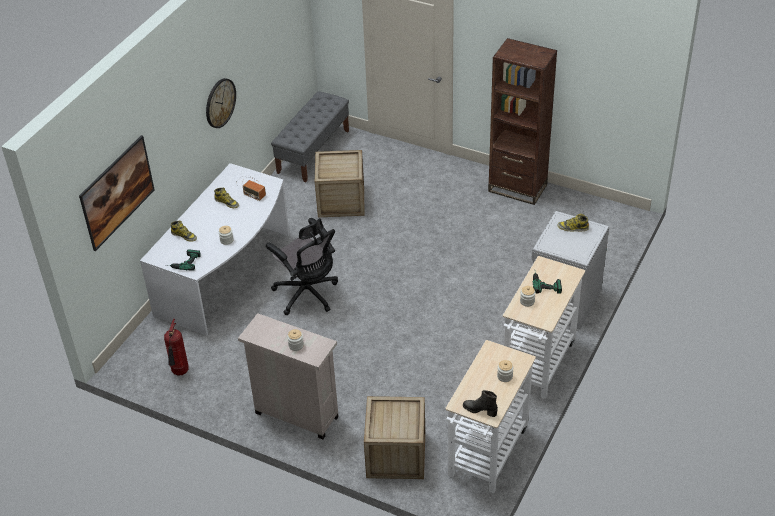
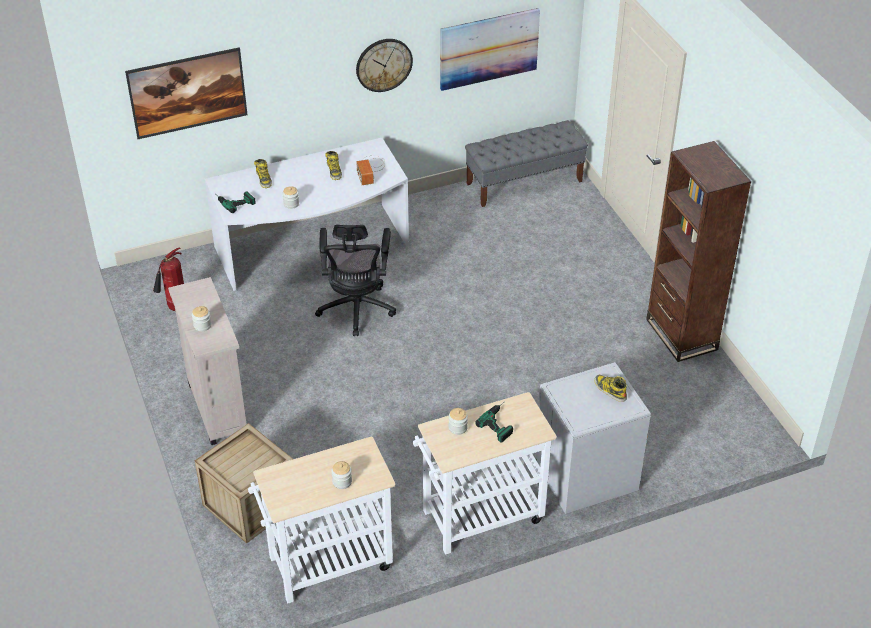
camera: 40 degrees right, 0 degrees up
crate [315,150,365,217] -> none
black boot [463,390,498,417] -> none
none -> picture [440,8,540,91]

